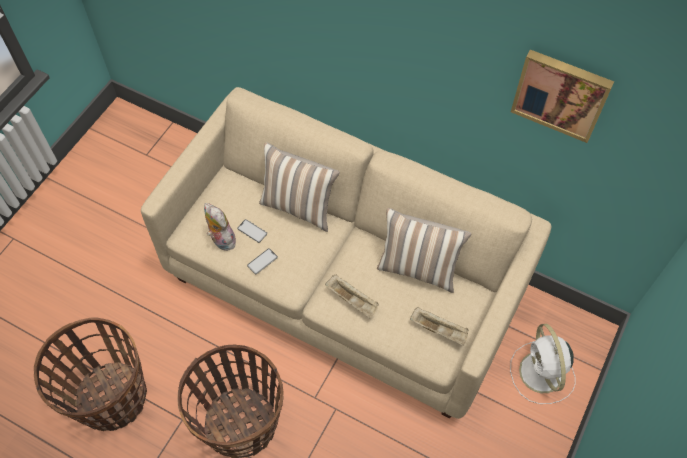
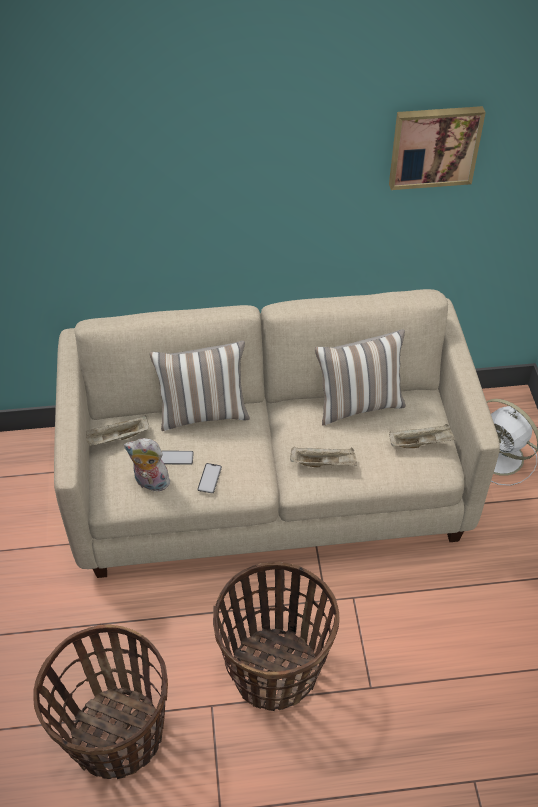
camera: 35 degrees left, 10 degrees down
none -> beige tray [86,416,149,447]

